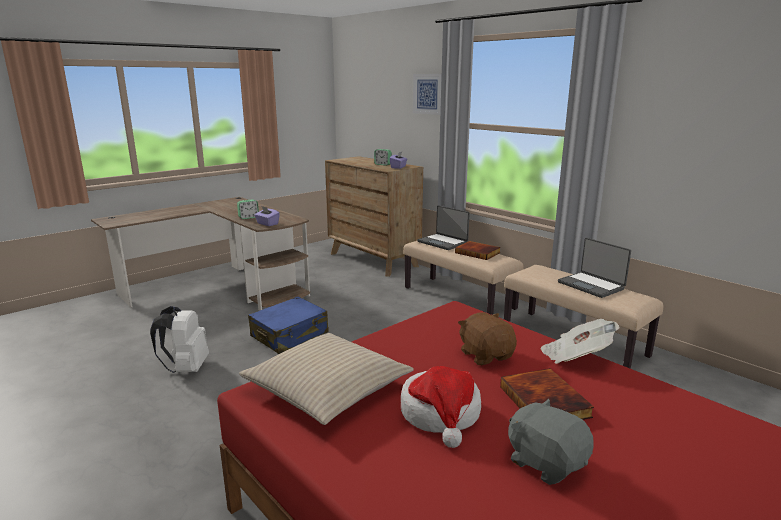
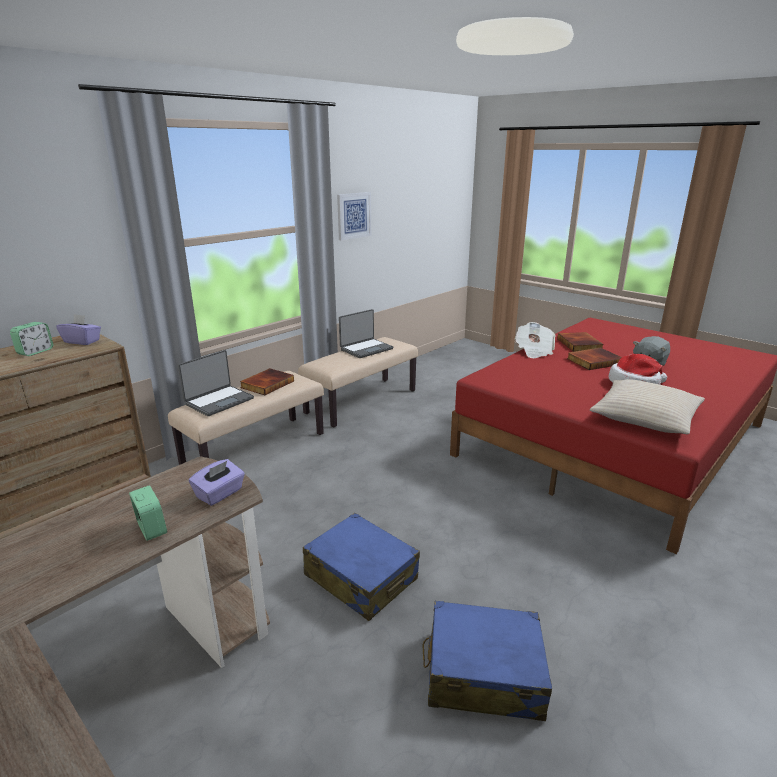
camera: 95 degrees left, 5 degrees up
white backpack [150,306,209,373] -> blue suitcase [423,601,552,721]
picture [413,74,442,115] -> picture moved to [337,192,371,240]
brown plush toy [458,312,517,365] -> none
none -> book [557,332,604,352]

